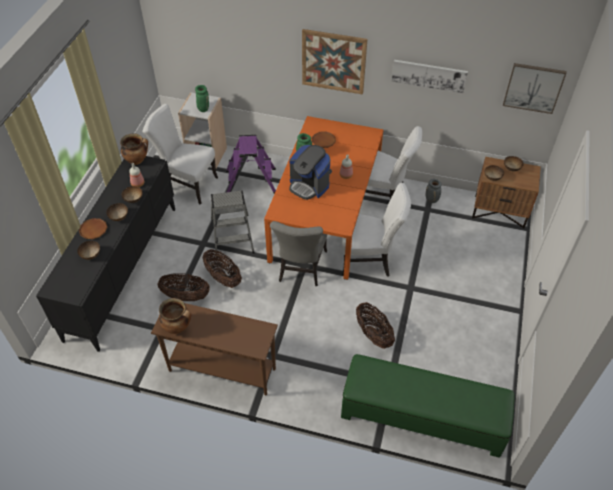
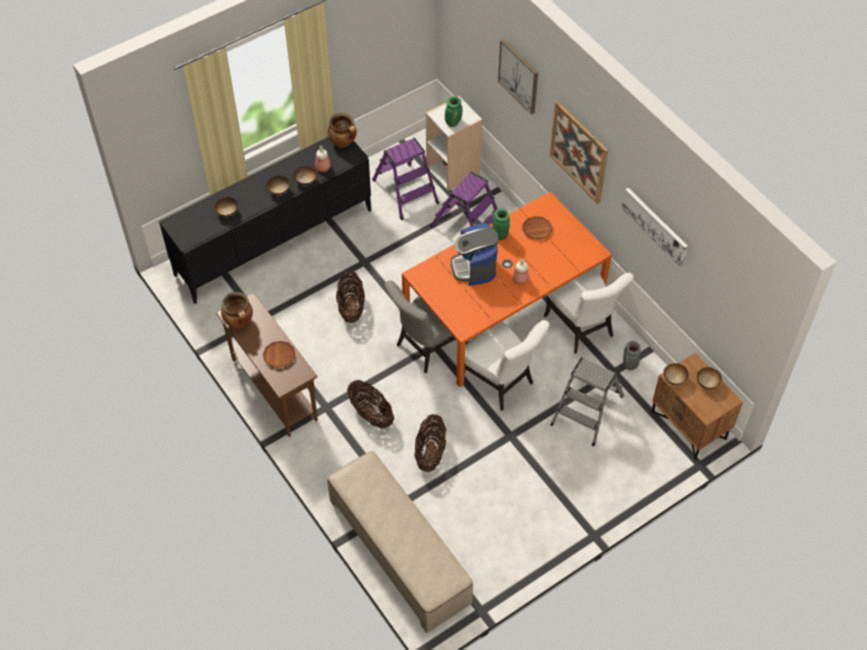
camera: 40 degrees right, 5 degrees up
brown plate [79,218,107,239] -> brown plate moved to [263,341,295,368]
white chair [142,104,218,205] -> purple step ladder [372,138,439,220]
basket [158,273,210,301] -> basket moved to [347,380,394,429]
grey step ladder [211,190,255,258] -> grey step ladder moved to [550,357,624,446]
green bench [341,354,515,457] -> beige bench [327,451,473,633]
picture [503,63,567,114] -> picture moved to [498,39,538,115]

